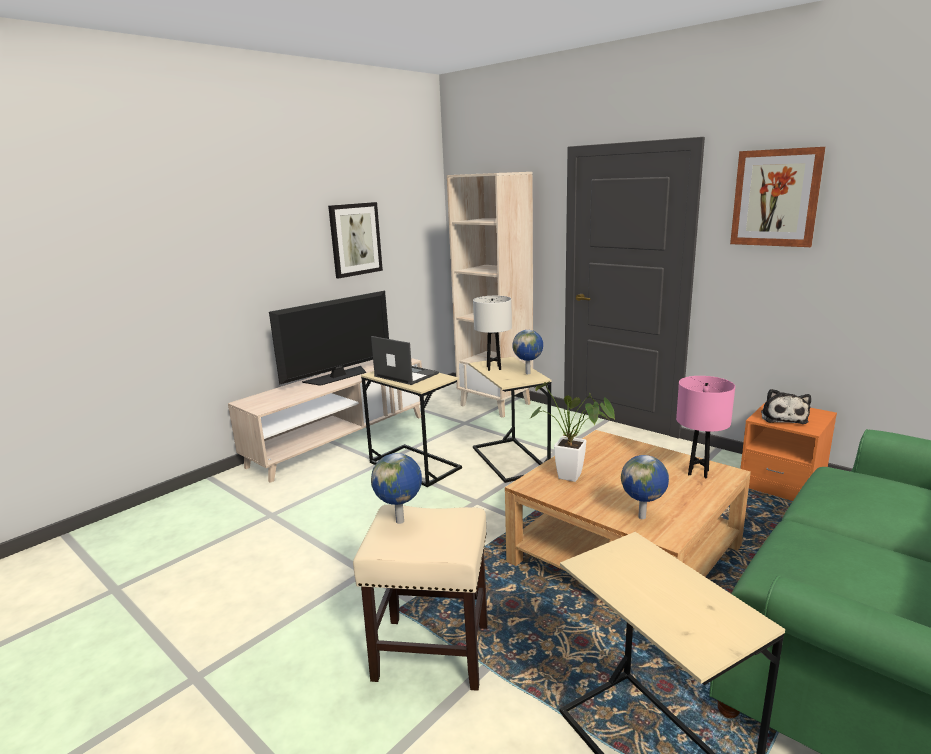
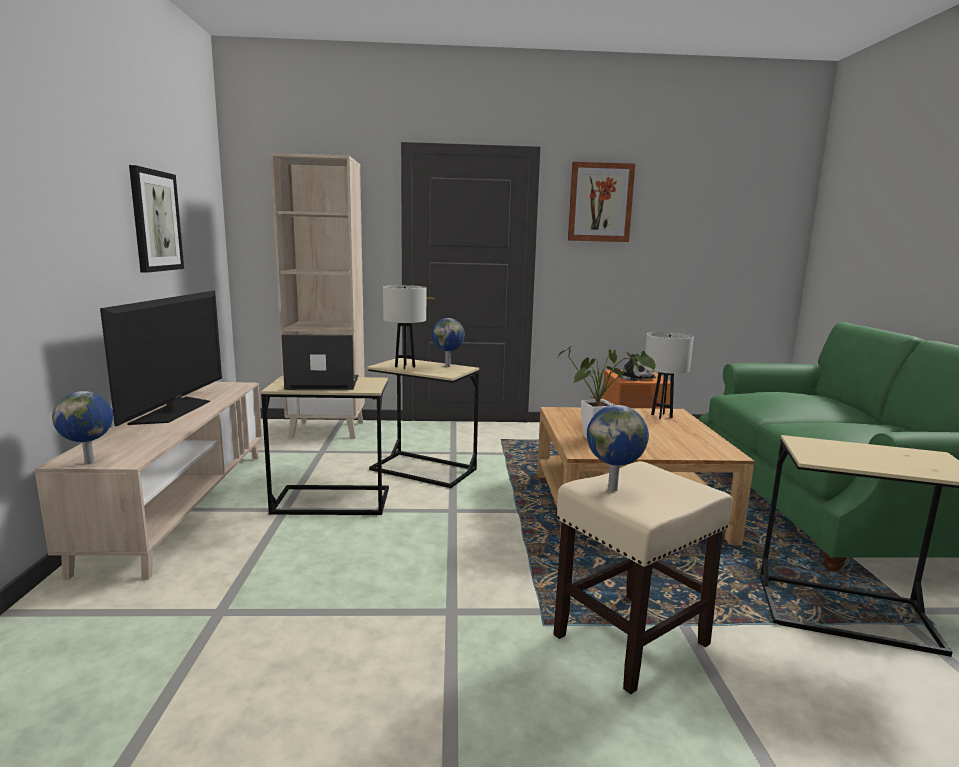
camera: 45 degrees left, 5 degrees down
globe [621,455,669,519] -> globe moved to [52,391,113,464]
pink table lamp [676,376,735,478] -> white table lamp [644,332,694,419]

